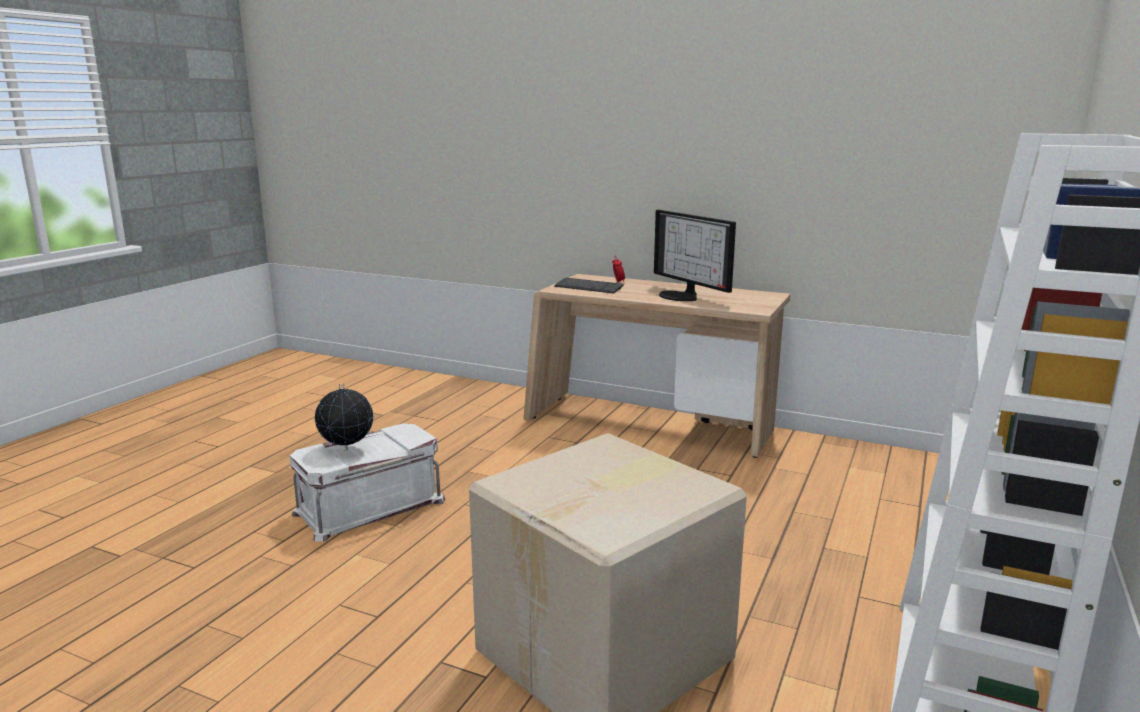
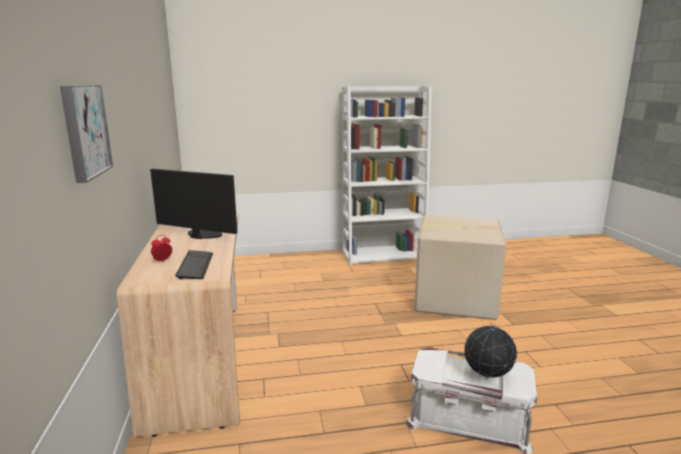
camera: 125 degrees left, 0 degrees up
monitor [654,210,736,301] -> monitor turned 90 degrees counterclockwise [150,169,238,239]
none -> picture [60,85,113,183]

